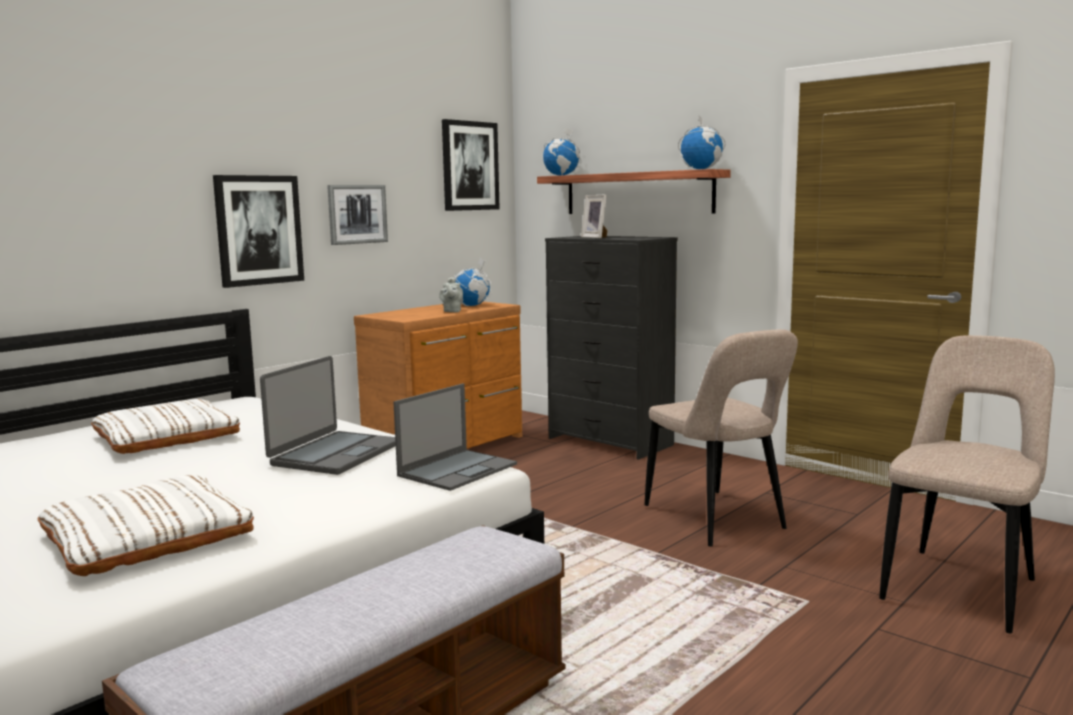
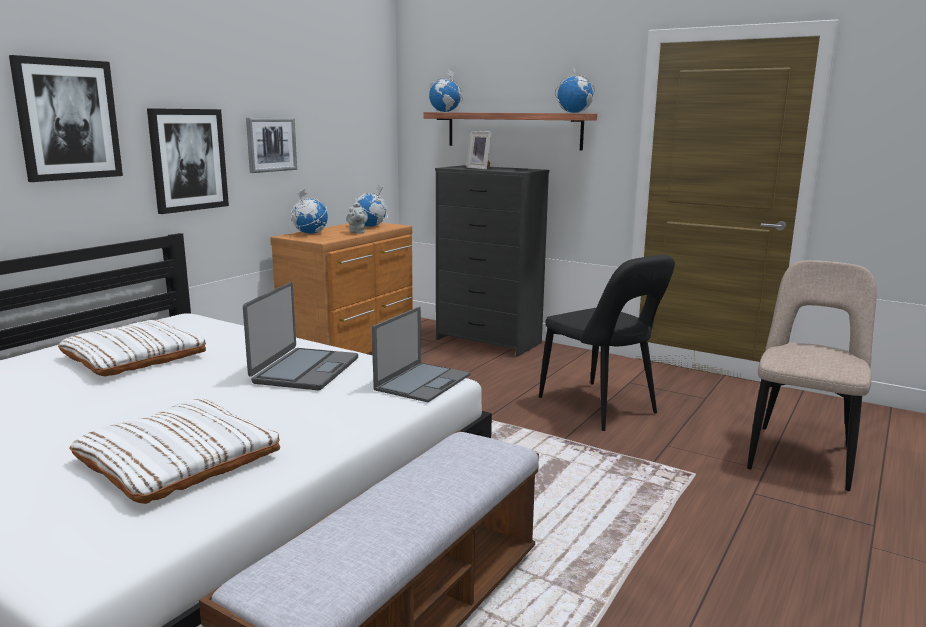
camera: 10 degrees left, 5 degrees up
picture [442,119,500,211] -> picture moved to [9,55,123,182]
beige chair [645,329,798,547] -> black chair [539,255,675,431]
none -> globe [290,189,328,234]

